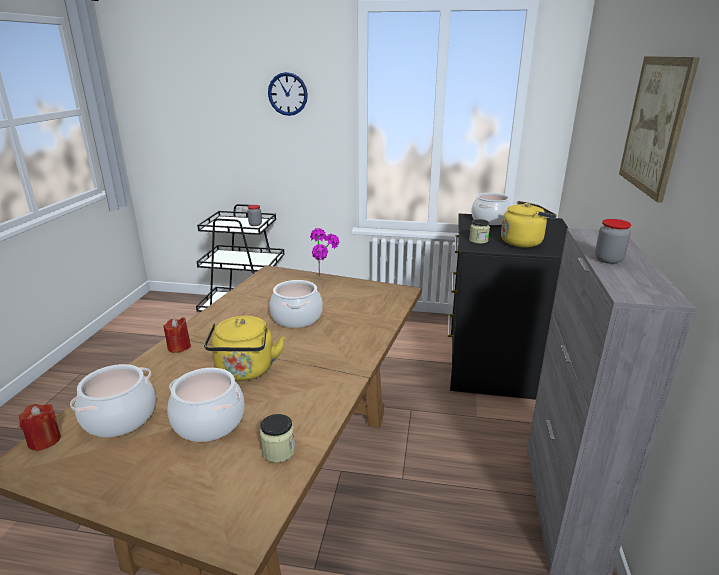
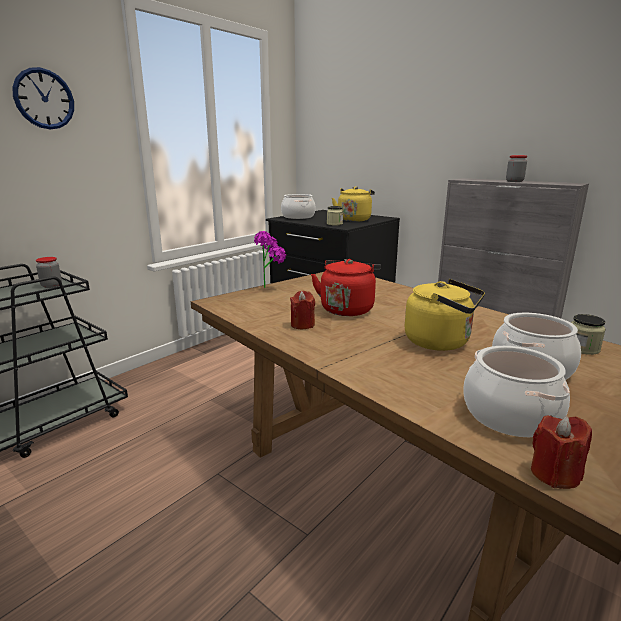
camera: 60 degrees left, 5 degrees down
red candle [164,317,191,353] -> red candle moved to [290,291,315,329]
cooking pot [269,280,323,328] -> red kettle [311,259,381,316]
picture [619,56,700,203] -> none

